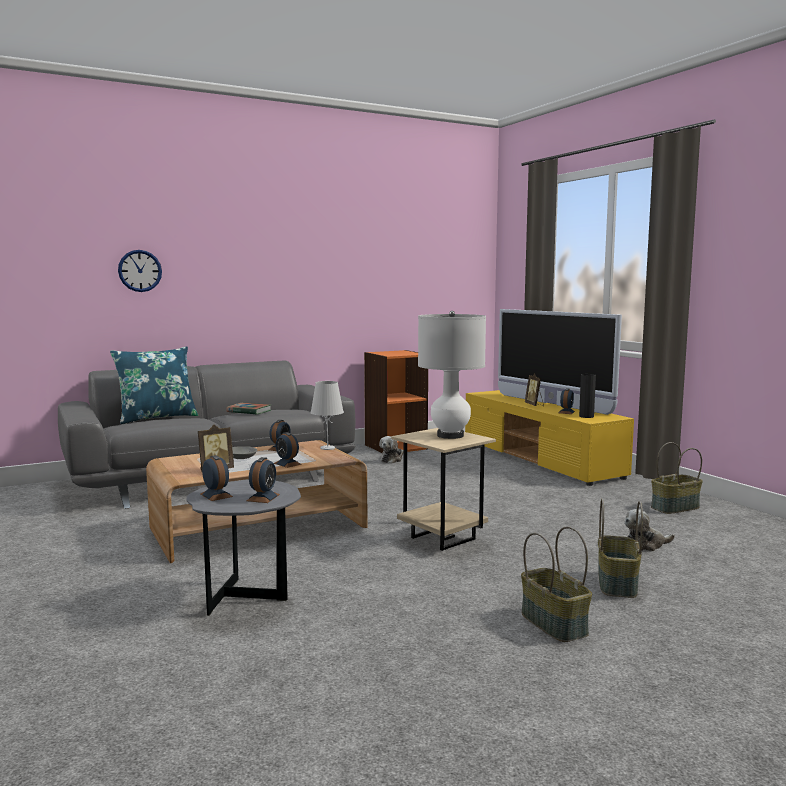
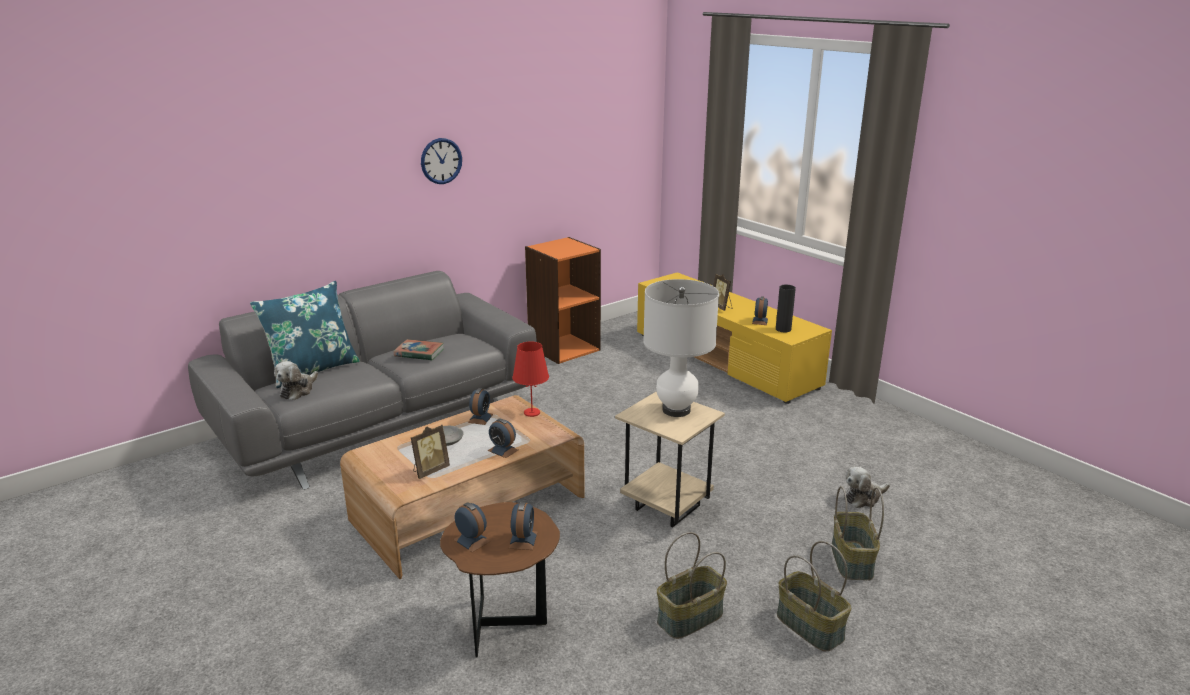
camera: 10 degrees left, 15 degrees up
wall clock [118,250,162,292] -> wall clock moved to [421,138,462,184]
grey side table [186,480,301,616] -> brown side table [440,502,560,657]
white table lamp [310,381,344,450] -> red table lamp [512,341,549,417]
plush toy [379,436,403,463] -> plush toy moved to [274,361,318,400]
television [498,309,622,415] -> none
basket [651,442,703,514] -> basket moved to [657,532,727,639]

